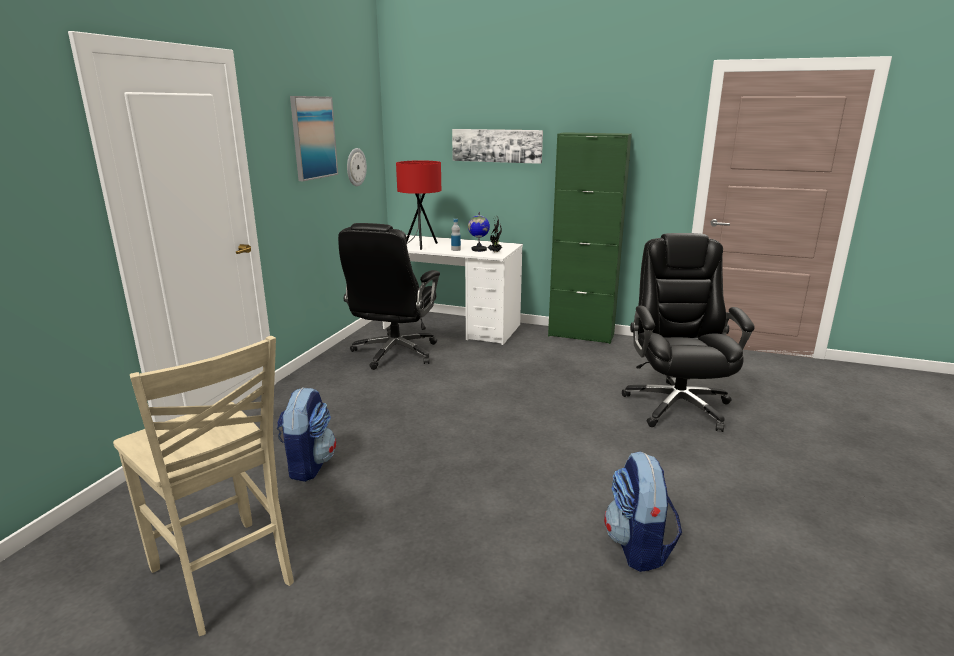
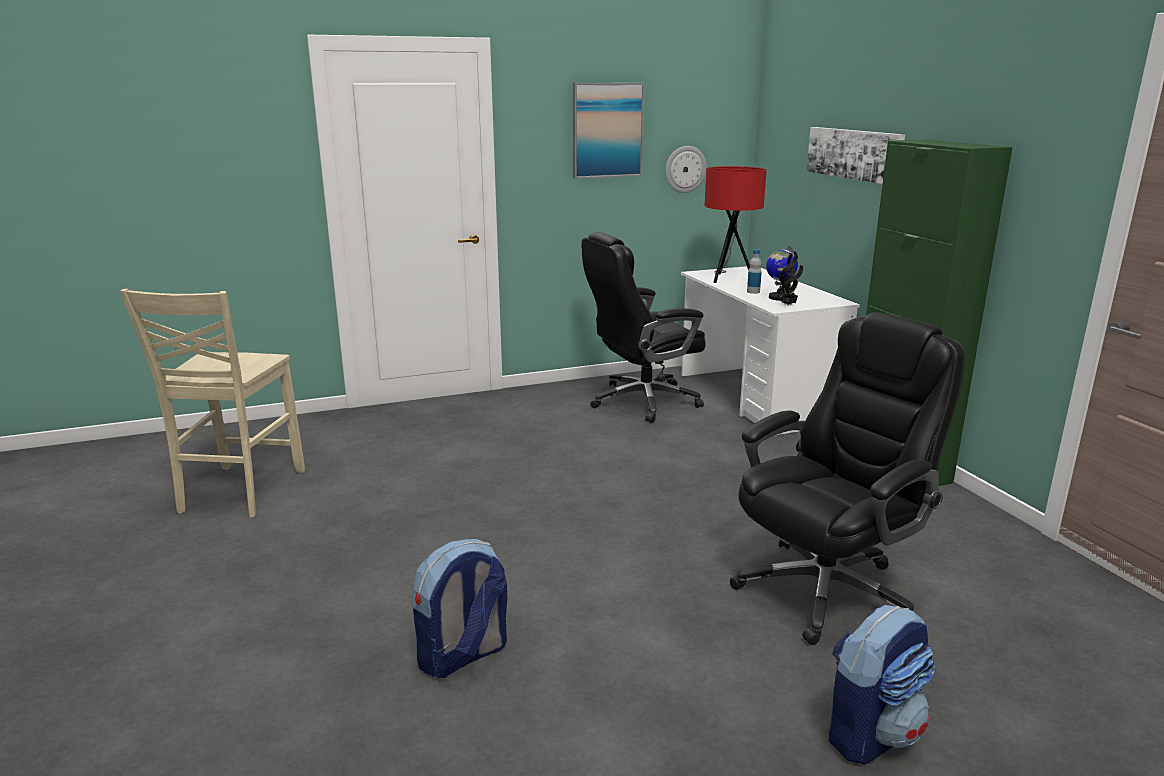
camera: 50 degrees right, 0 degrees up
backpack [276,387,336,482] -> backpack moved to [829,605,935,764]

